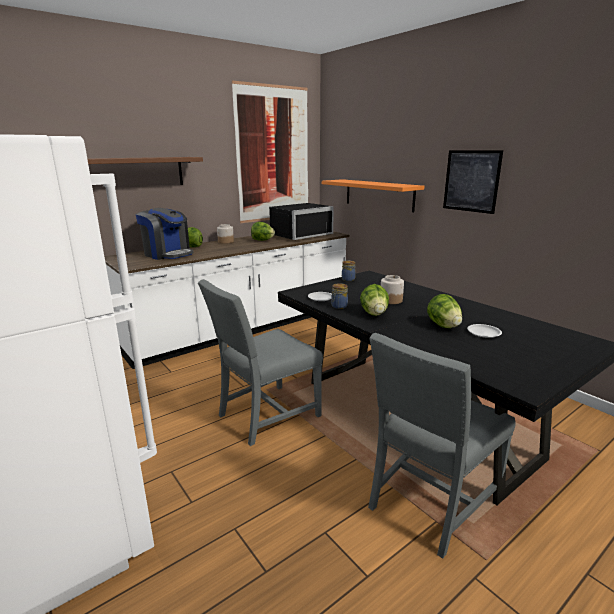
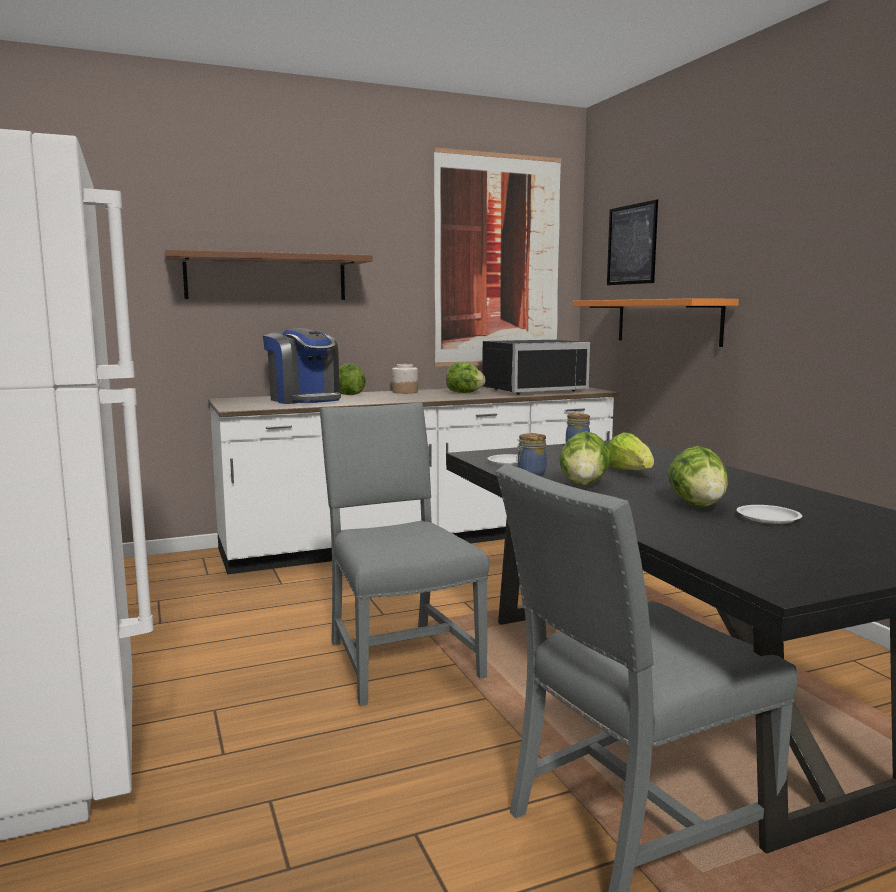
camera: 15 degrees right, 10 degrees down
grey chair [198,279,323,446] -> grey chair turned 90 degrees clockwise [320,402,489,706]
jar [381,275,404,304] -> lettuce [608,432,654,470]
picture [443,151,503,214] -> picture moved to [607,199,658,285]

